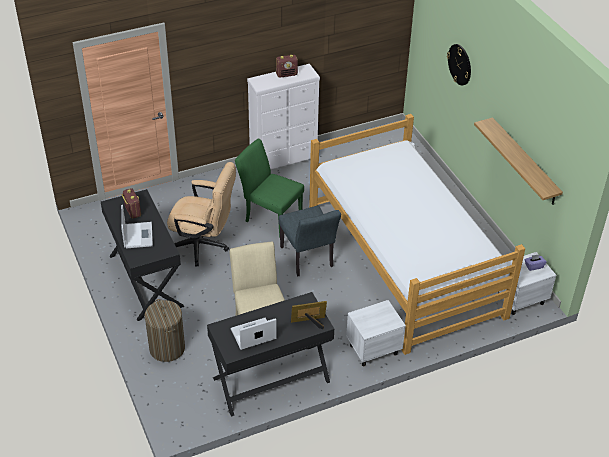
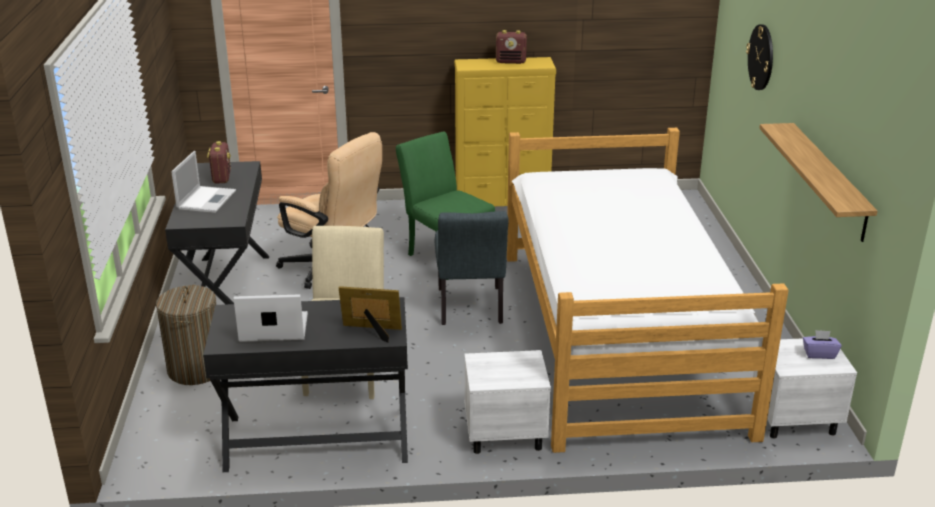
camera: 20 degrees right, 15 degrees down
white dresser [247,64,320,170] -> yellow dresser [454,57,556,206]

